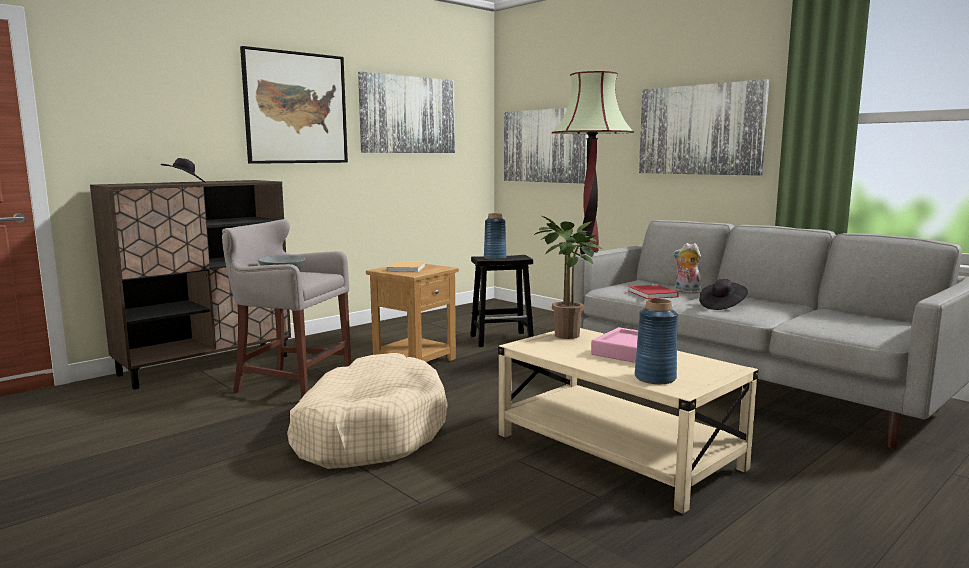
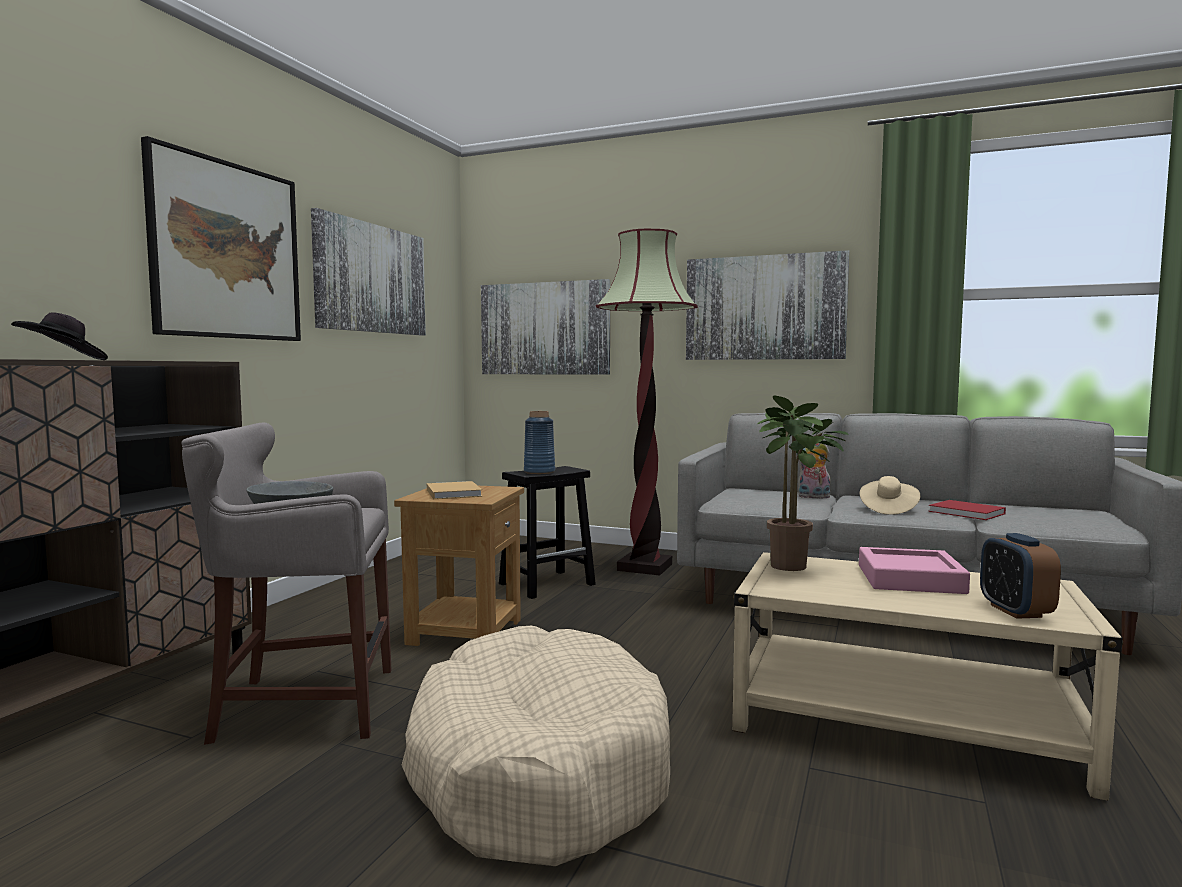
camera: 25 degrees left, 5 degrees down
red book [628,285,679,299] -> red book moved to [928,500,1006,520]
blue vase [635,299,678,384] -> alarm clock [980,533,1061,619]
black hat [699,279,748,310] -> beige hat [860,476,920,515]

